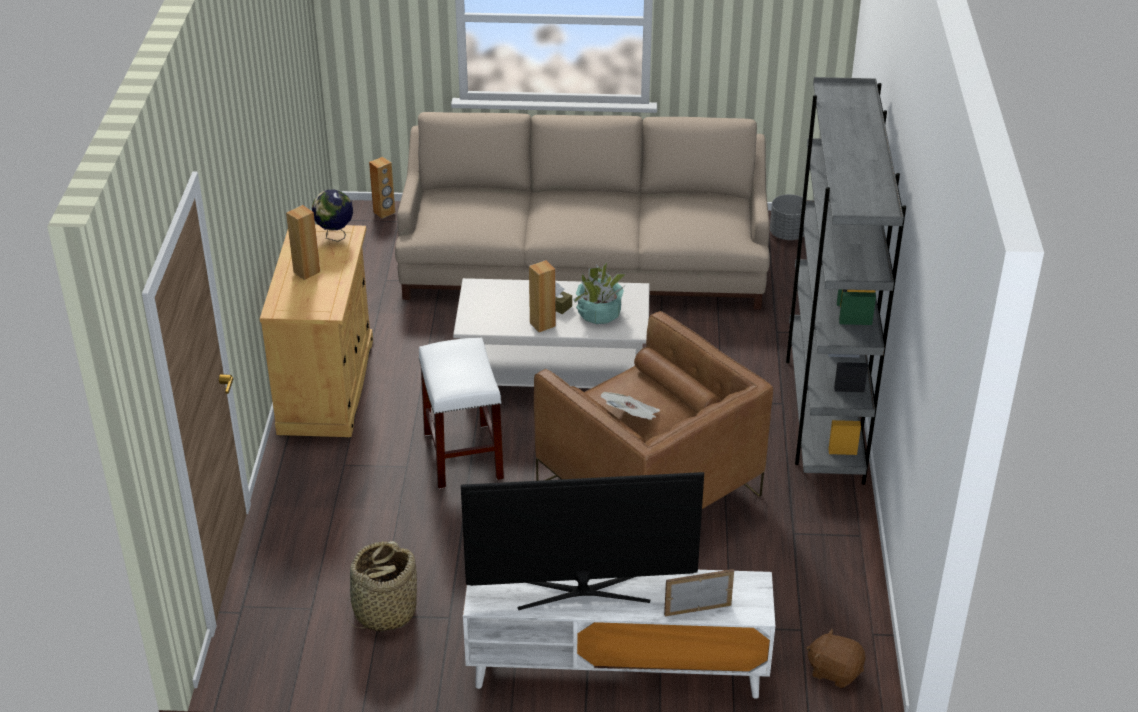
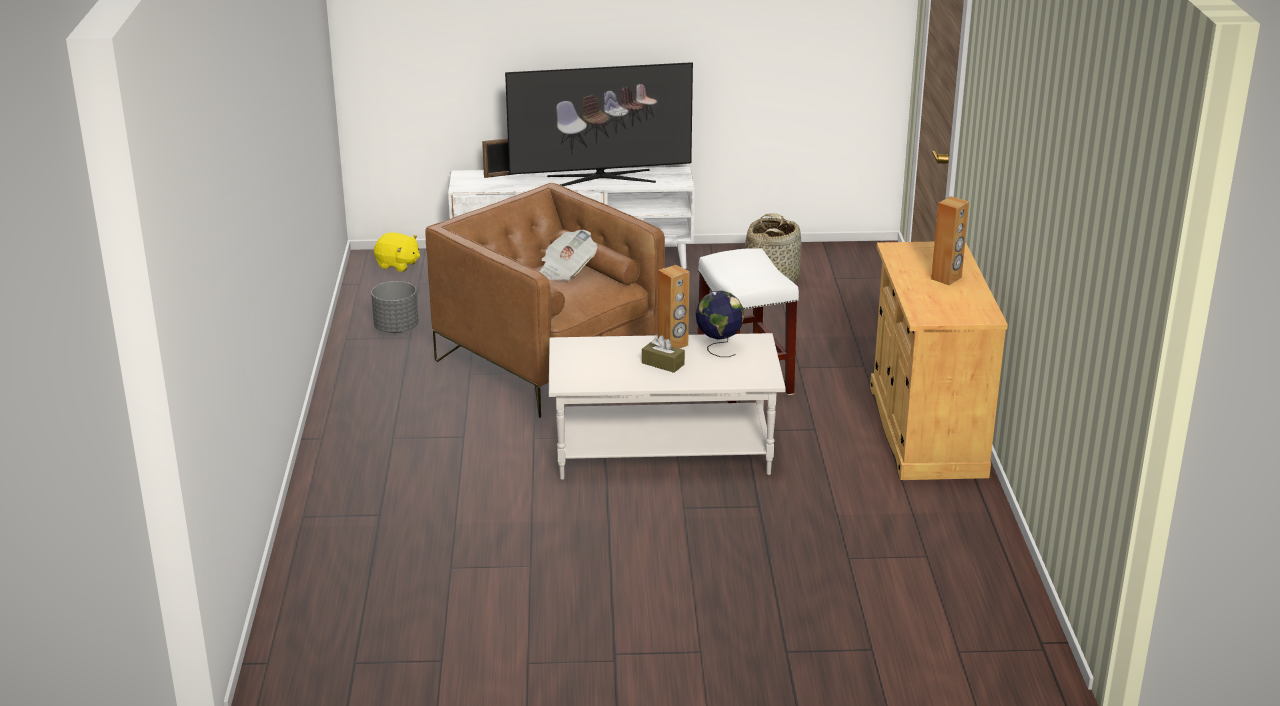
camera: 175 degrees right, 10 degrees down
globe [312,190,353,242] -> globe moved to [696,291,744,357]
brown speaker [369,157,395,219] -> none
beige sofa [395,112,770,310] -> none
potted plant [573,262,626,324] -> none
grey planter [770,194,804,240] -> grey planter moved to [371,281,419,333]
grey bookcase [786,77,906,485] -> none
brown plush toy [806,628,866,688] -> yellow plush toy [374,232,420,272]

